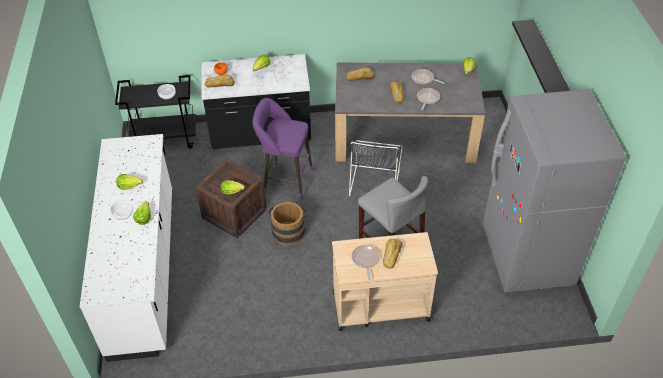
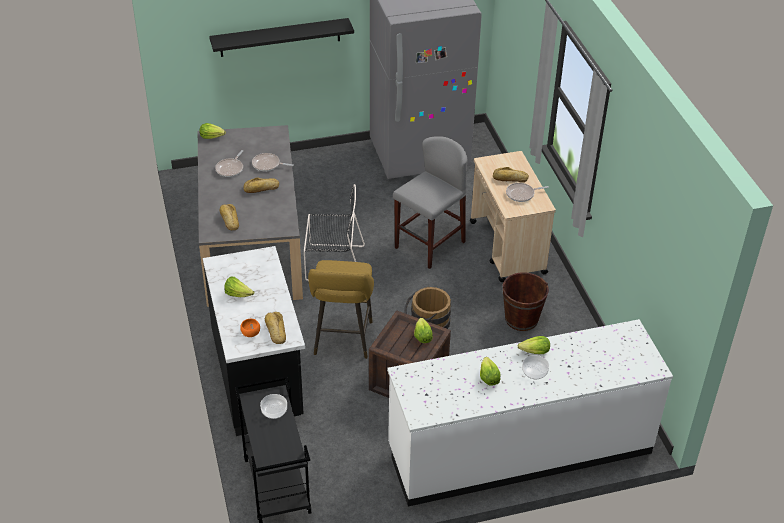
camera: 100 degrees left, 5 degrees down
purple stool [253,98,313,199] -> yellow stool [308,260,374,359]
none -> brown bucket [503,272,549,331]

